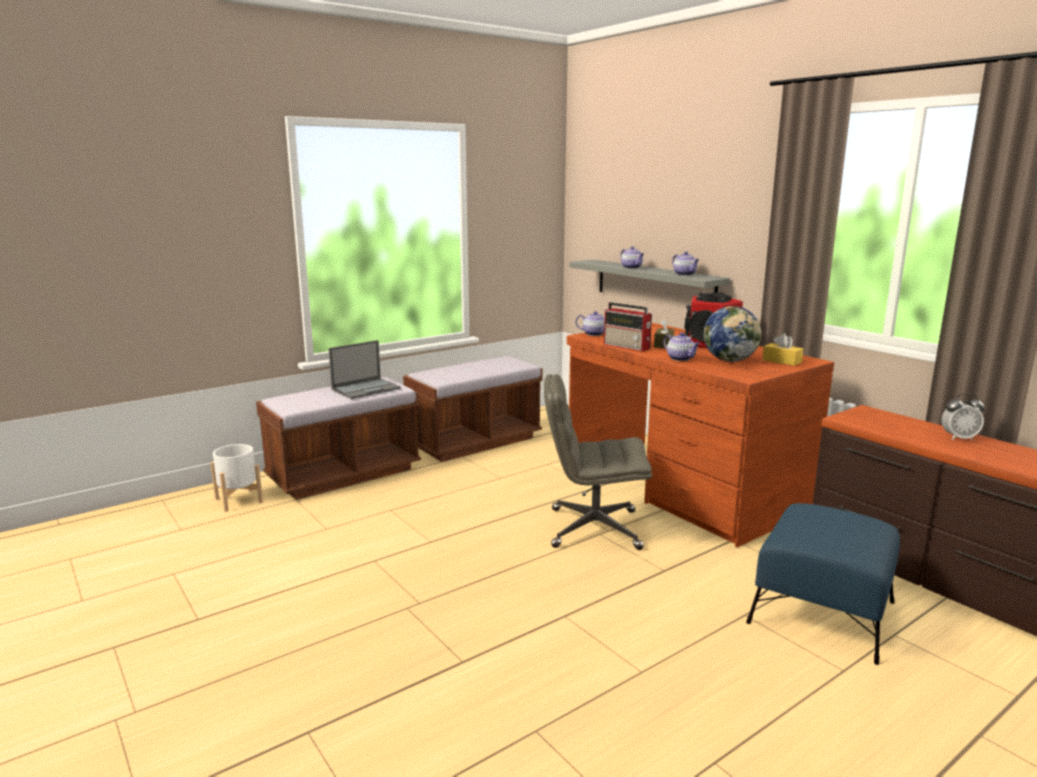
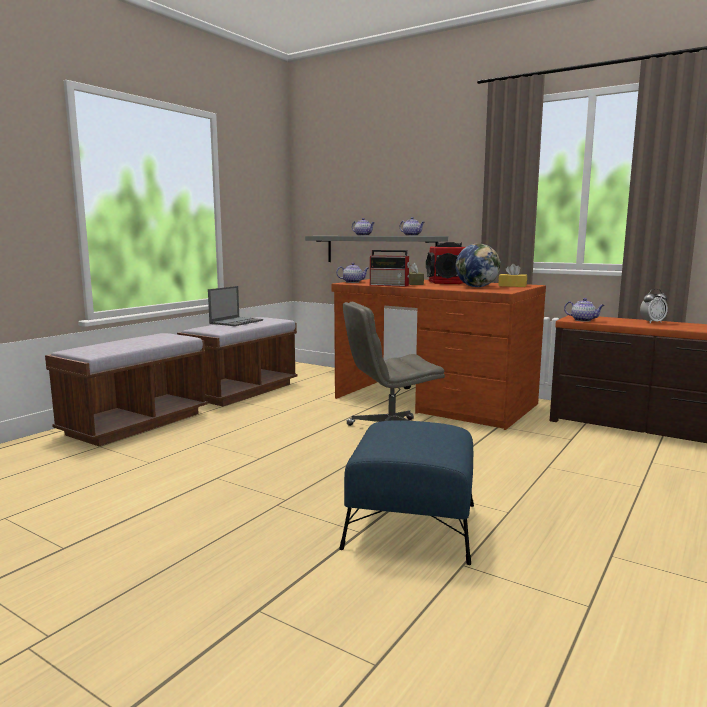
camera: 20 degrees left, 5 degrees down
white planter [210,444,263,512] -> none
laptop [329,340,401,399] -> laptop moved to [208,286,263,326]
teapot [663,332,700,361] -> teapot moved to [564,298,605,322]
blue ottoman [746,503,900,665] -> blue ottoman moved to [339,420,474,565]

